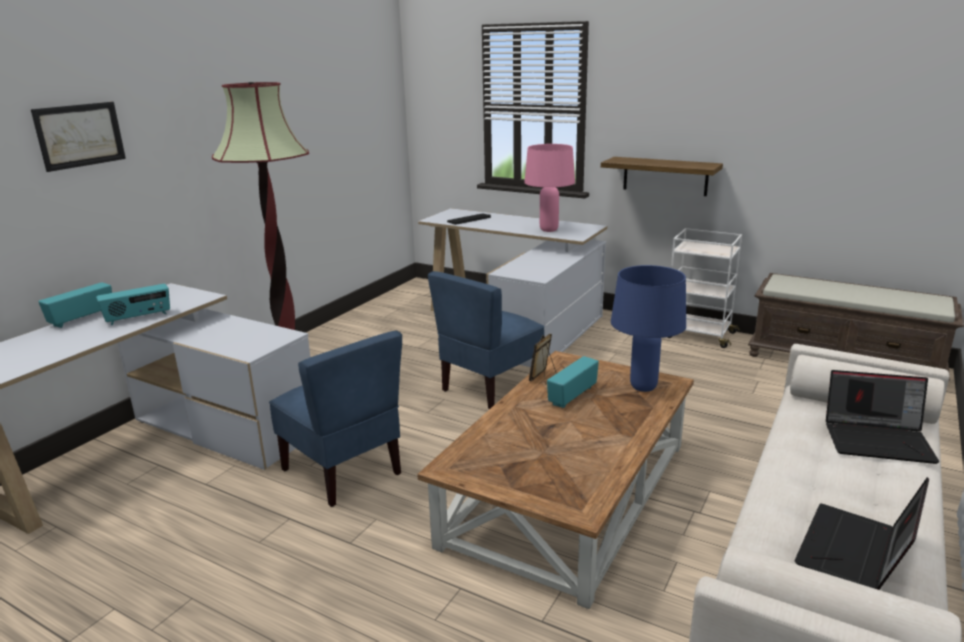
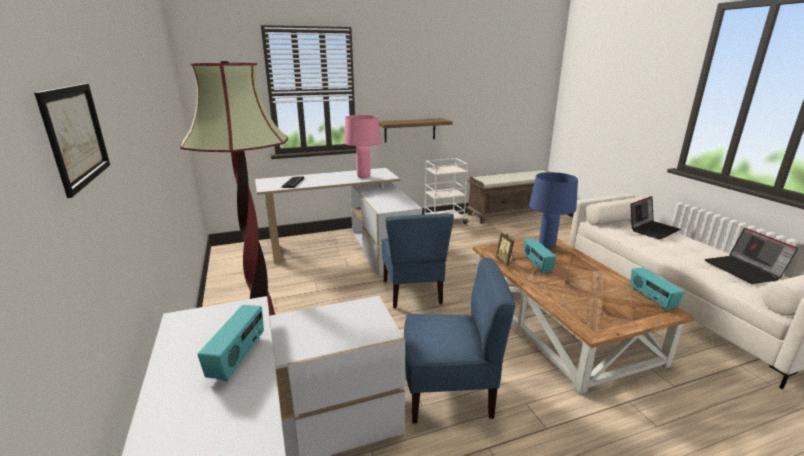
camera: 50 degrees left, 0 degrees up
radio [38,282,112,328] -> radio moved to [630,267,684,311]

